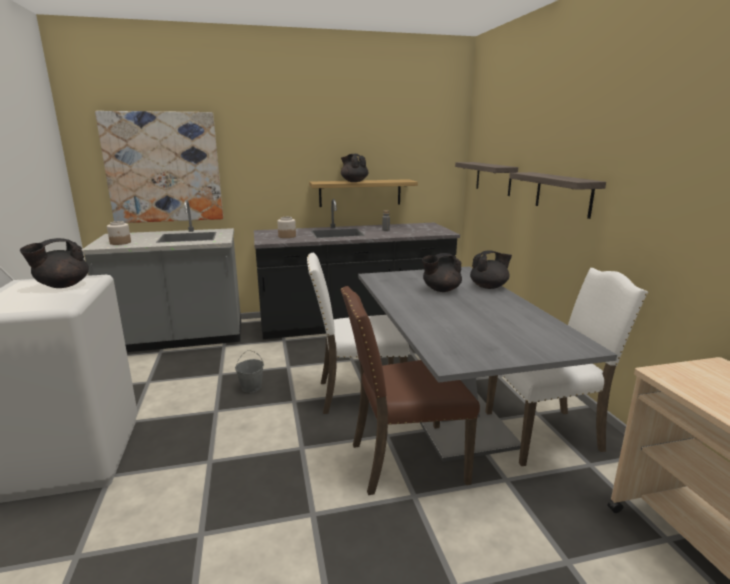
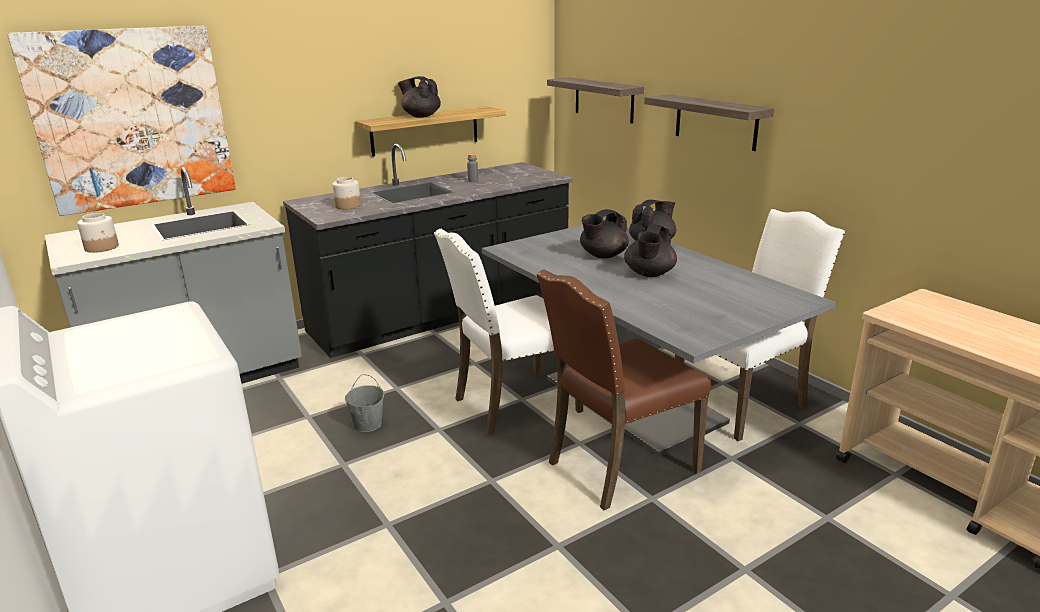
camera: 20 degrees left, 5 degrees up
black teapot [20,238,89,288] -> black teapot moved to [624,224,677,277]

